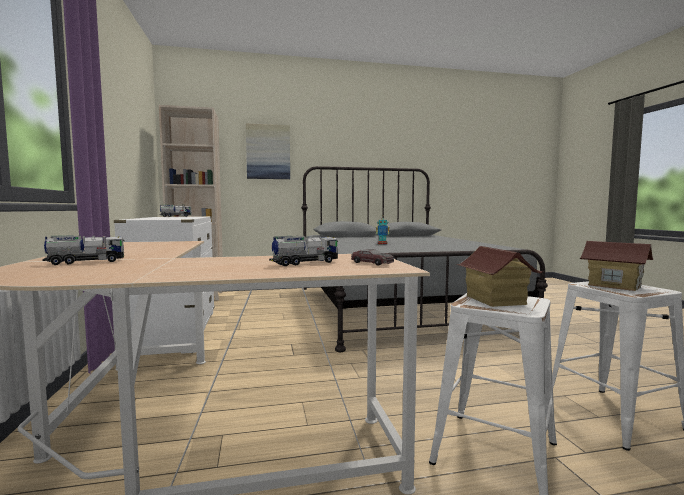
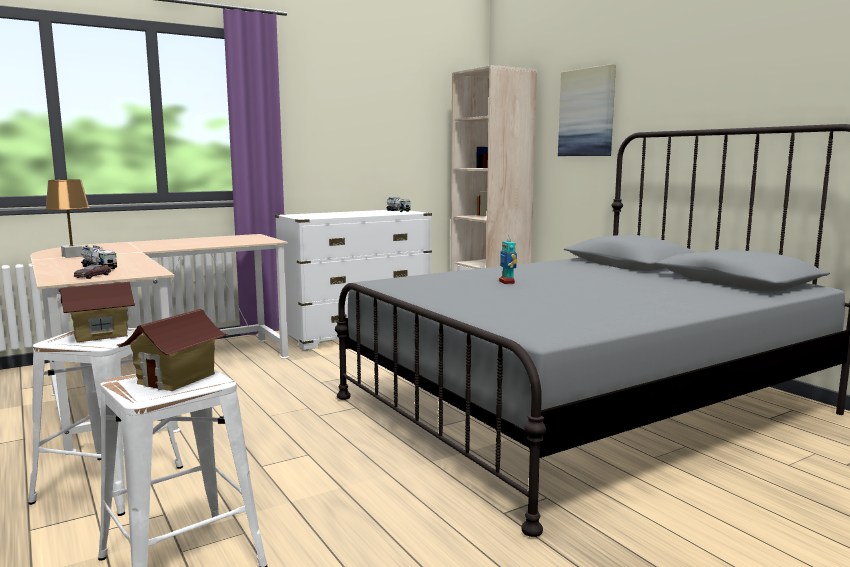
camera: 70 degrees right, 5 degrees up
toy truck [42,235,125,265] -> none
none -> brown table lamp [45,179,90,258]

